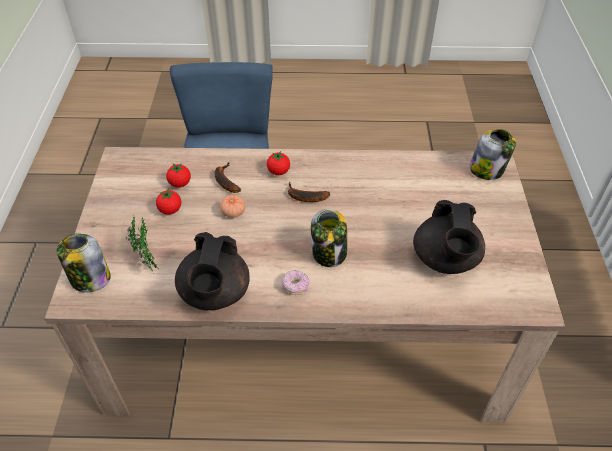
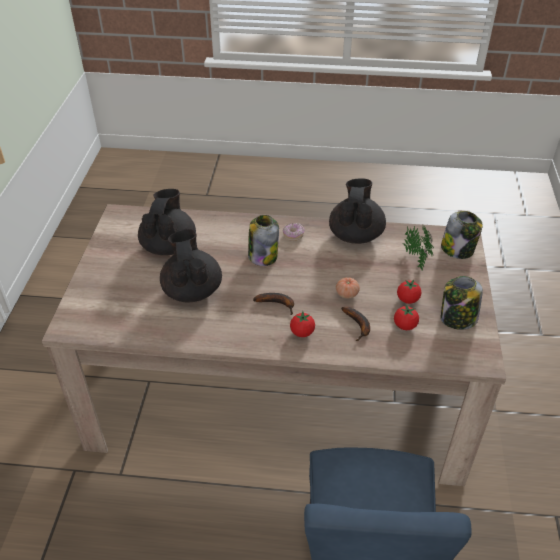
camera: 175 degrees left, 5 degrees down
jar [469,129,516,180] -> jar moved to [441,276,483,330]
none -> black teapot [160,229,222,303]

